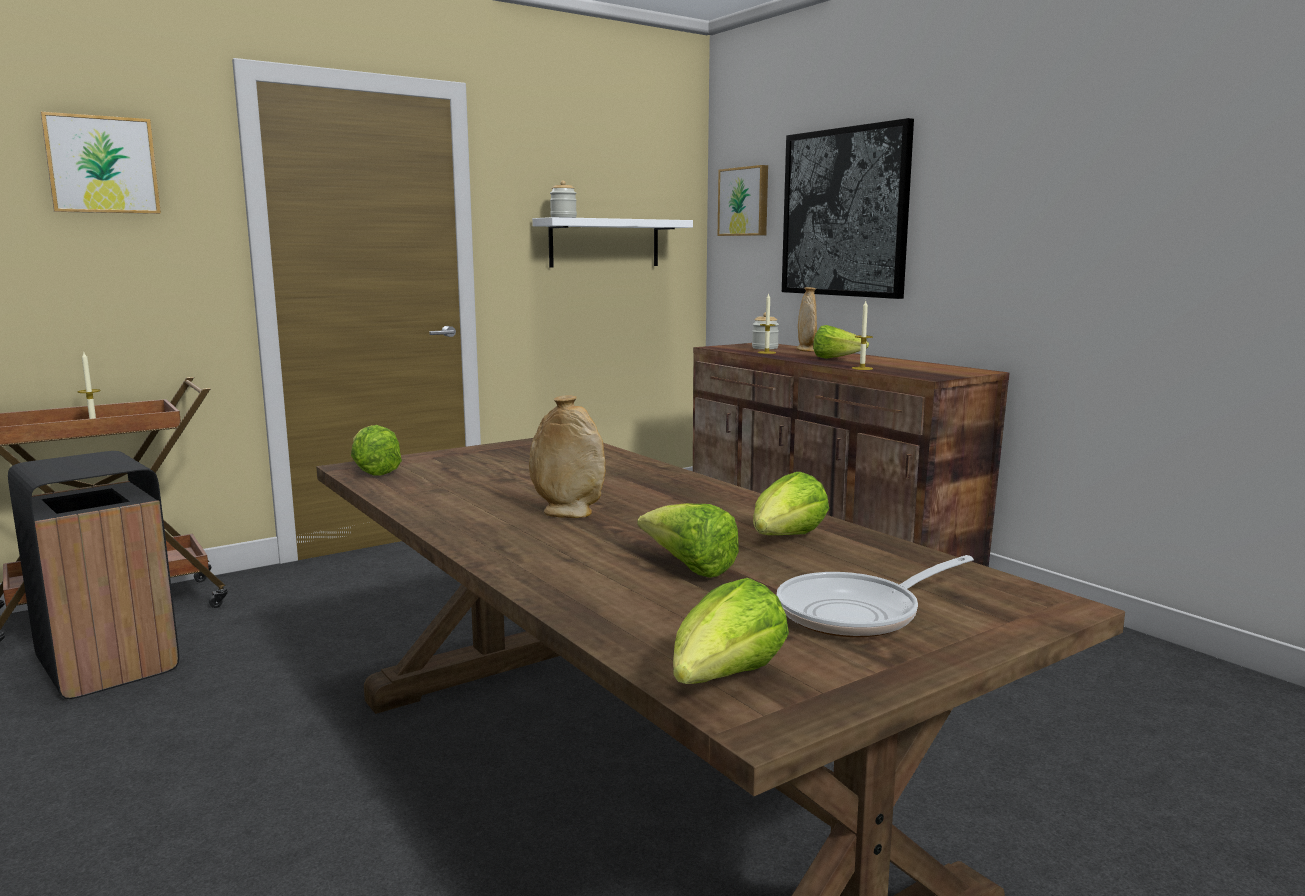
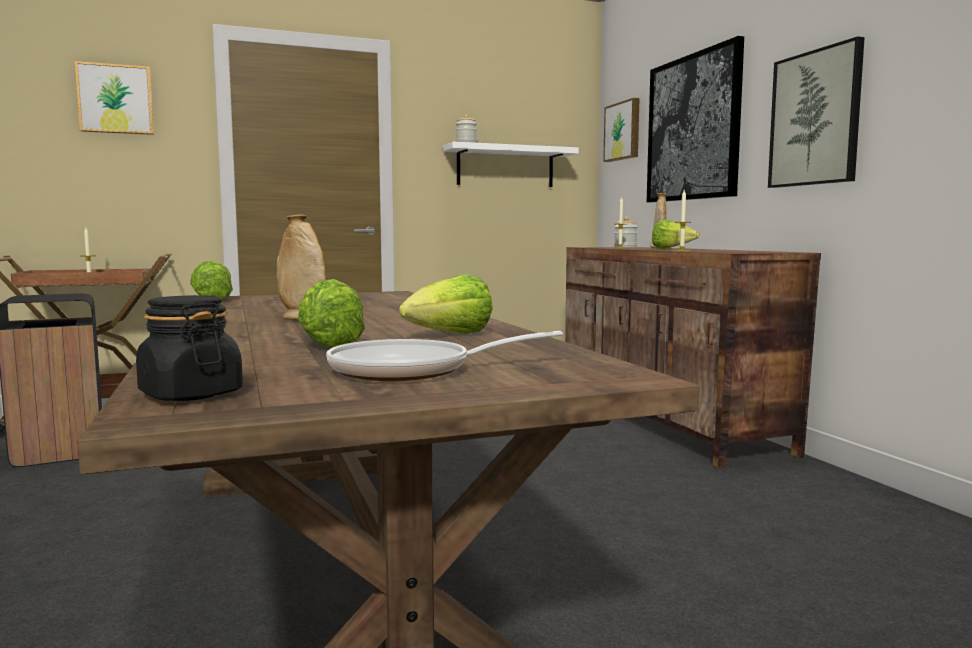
camera: 15 degrees right, 5 degrees down
lettuce [673,578,789,684] -> black jar [136,295,243,401]
none -> picture [768,36,865,188]

